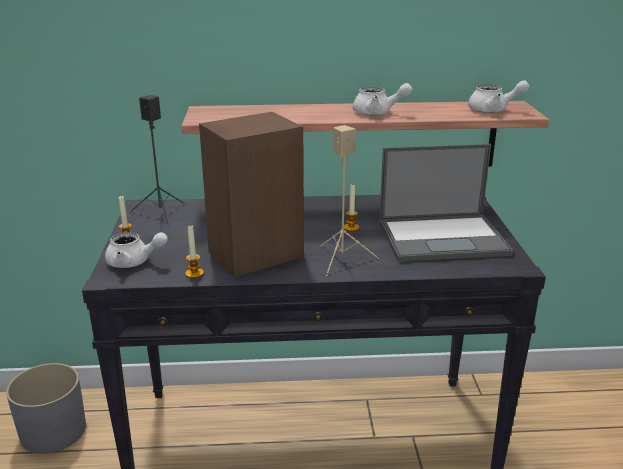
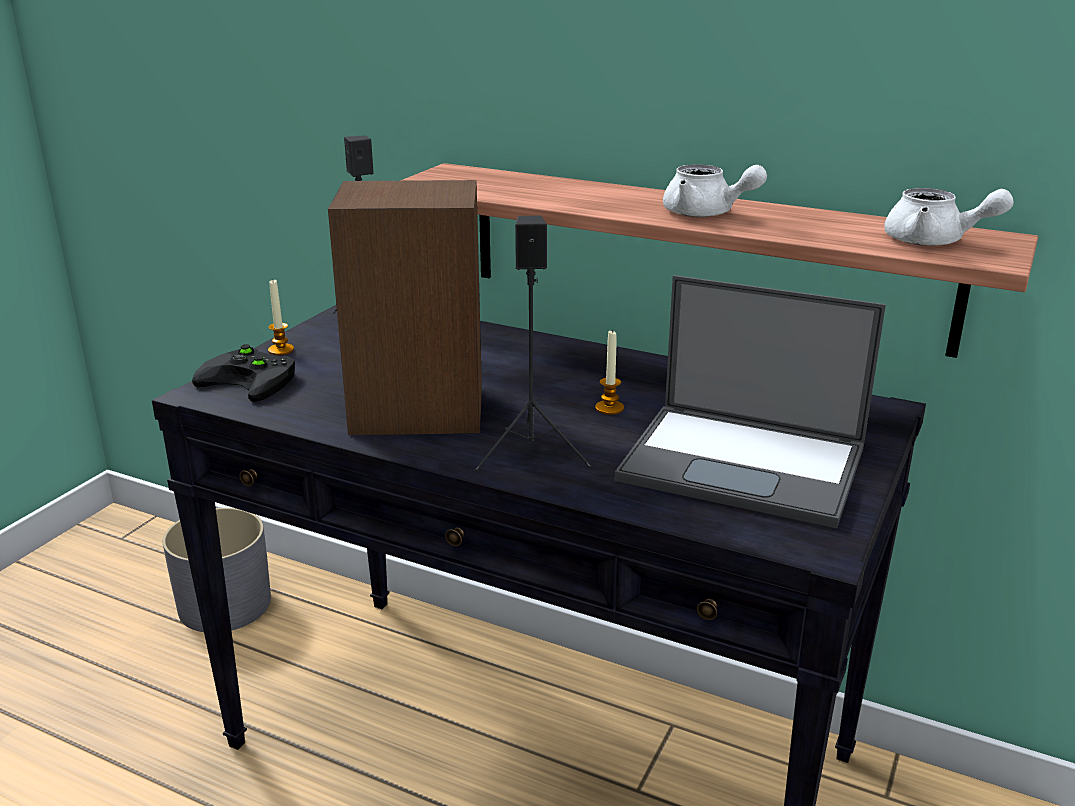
camera: 30 degrees right, 0 degrees up
white teapot [105,232,168,268] -> black game controller [192,344,295,402]
candle [185,226,204,278] -> none
beige speaker [321,125,379,276] -> black speaker [475,216,591,471]

